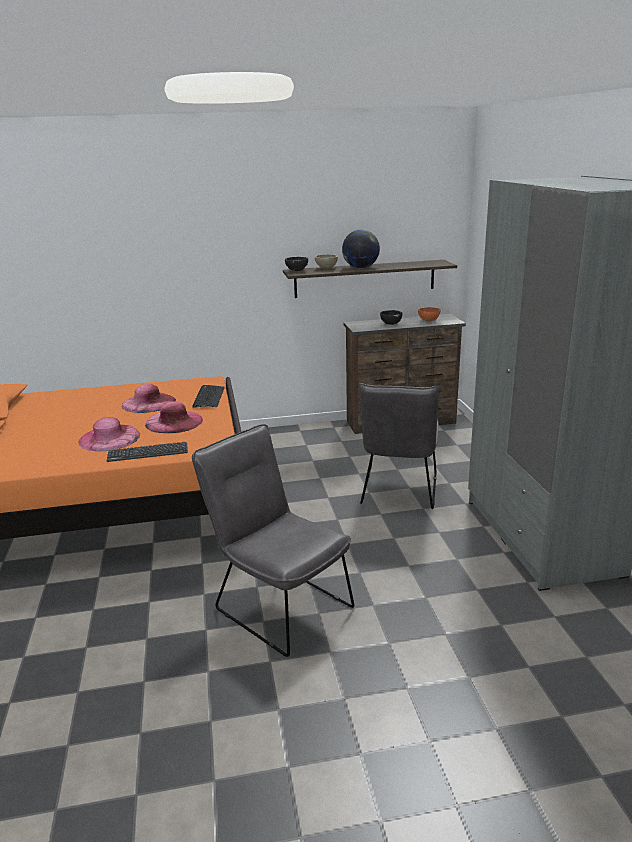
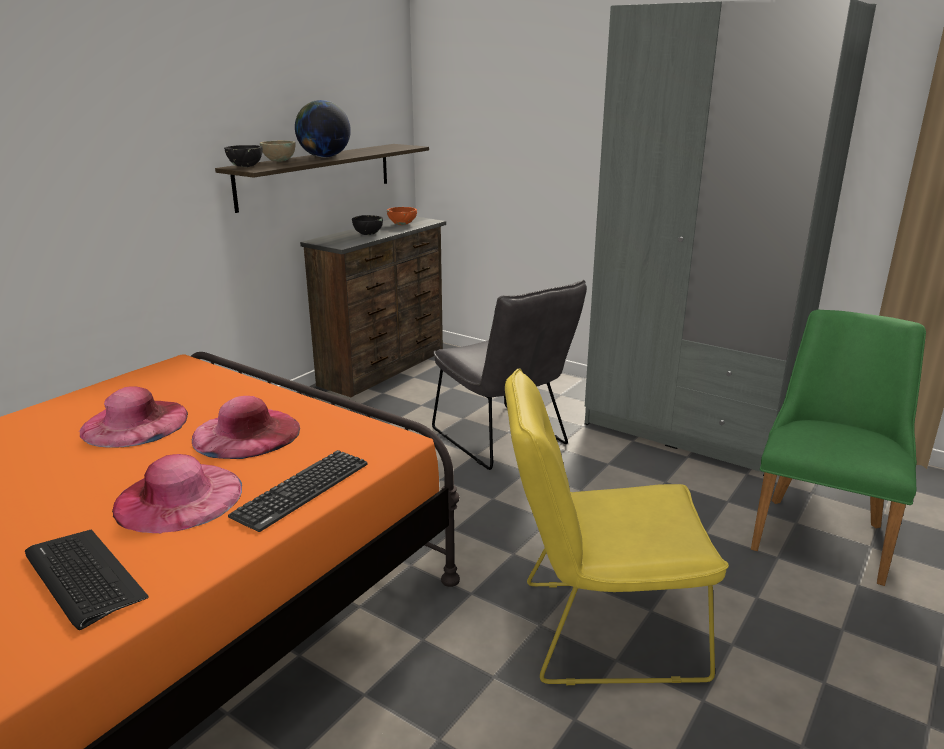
camera: 45 degrees left, 0 degrees up
grey chair [192,424,354,657] -> yellow chair [505,369,729,685]
keyboard [193,385,225,408] -> keyboard moved to [25,530,149,630]
none -> green chair [751,310,926,586]

